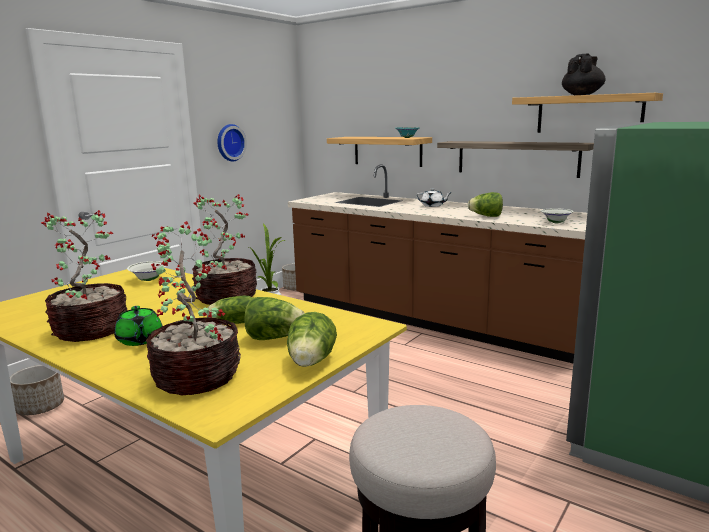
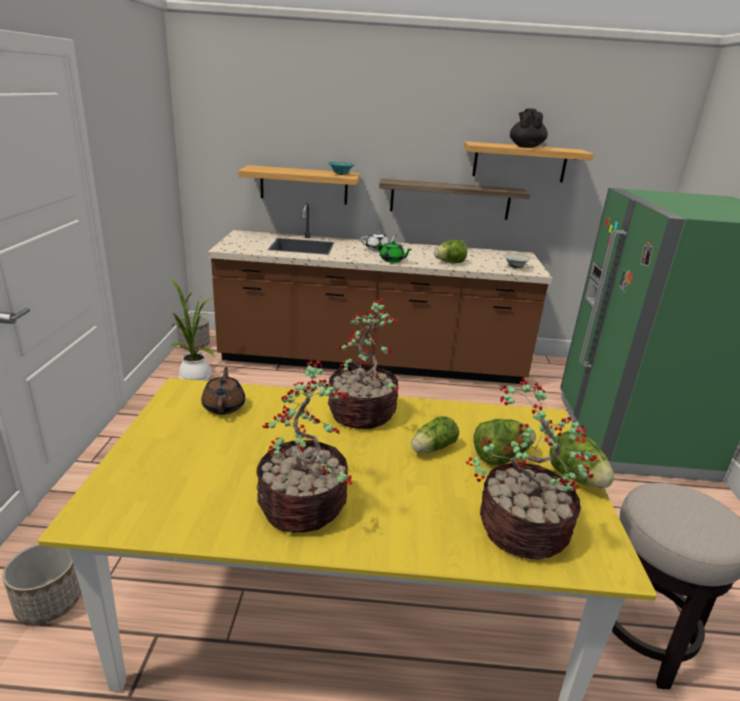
camera: 35 degrees left, 10 degrees up
green teapot [114,306,163,346] -> green teapot moved to [376,241,412,263]
white bowl [127,261,166,281] -> brown teapot [201,367,245,415]
wall clock [217,124,247,162] -> none

